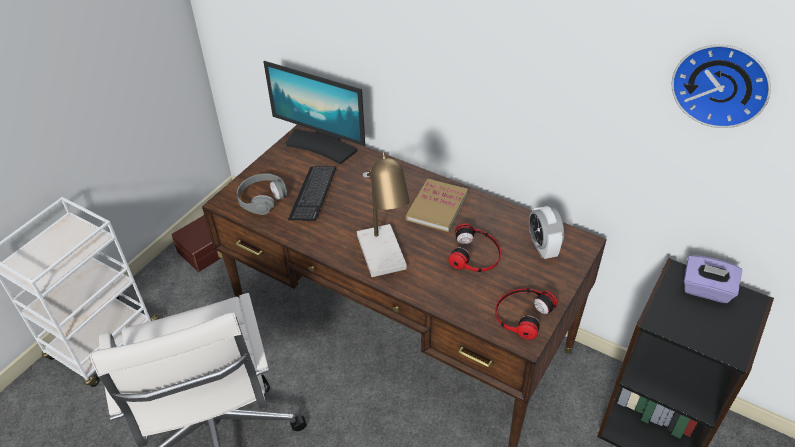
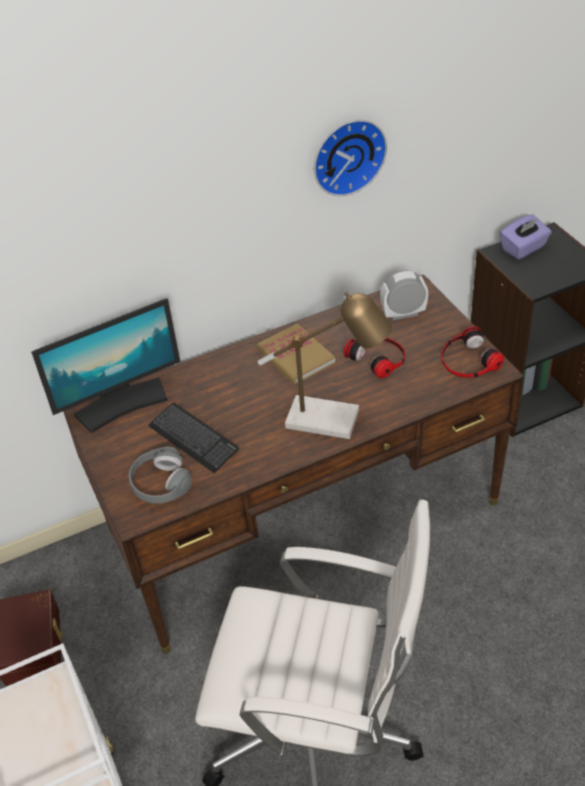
camera: 55 degrees left, 0 degrees up
alarm clock [529,206,564,259] -> alarm clock turned 150 degrees clockwise [380,270,428,320]
wall clock [672,45,771,128] -> wall clock moved to [314,120,387,196]

